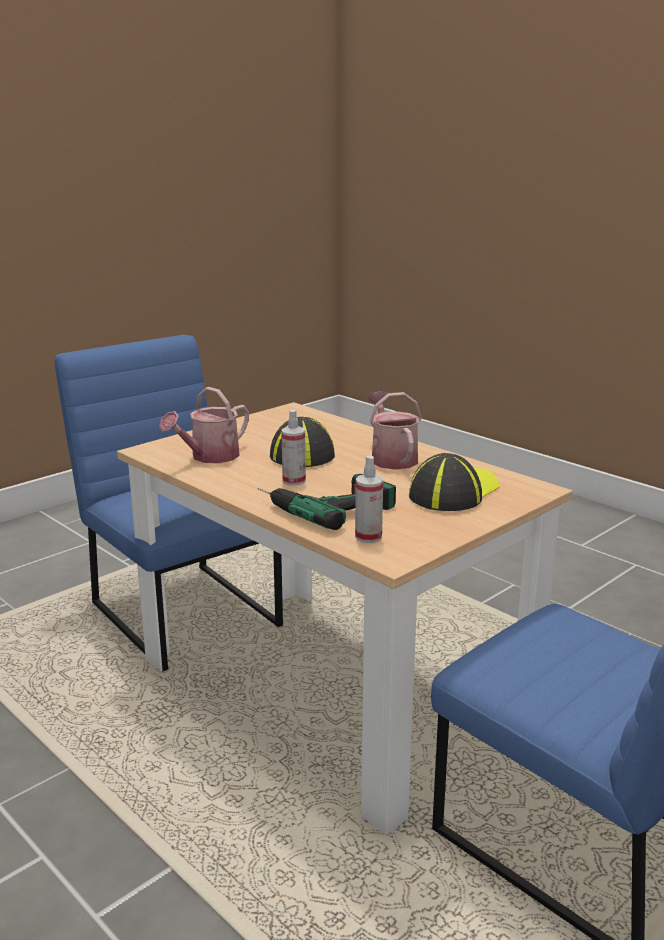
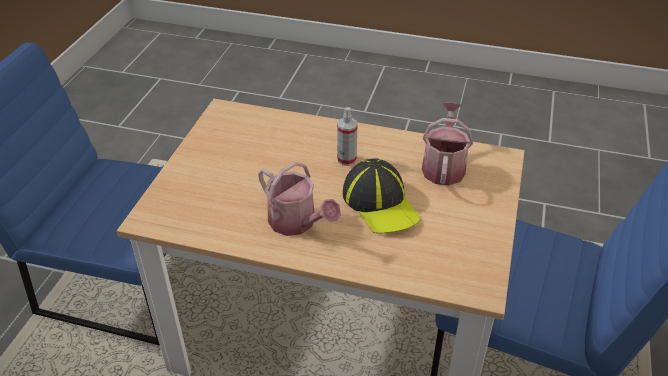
camera: 150 degrees right, 20 degrees up
power drill [257,474,396,530] -> none
spray bottle [355,456,383,543] -> none
cap [409,453,500,511] -> none

